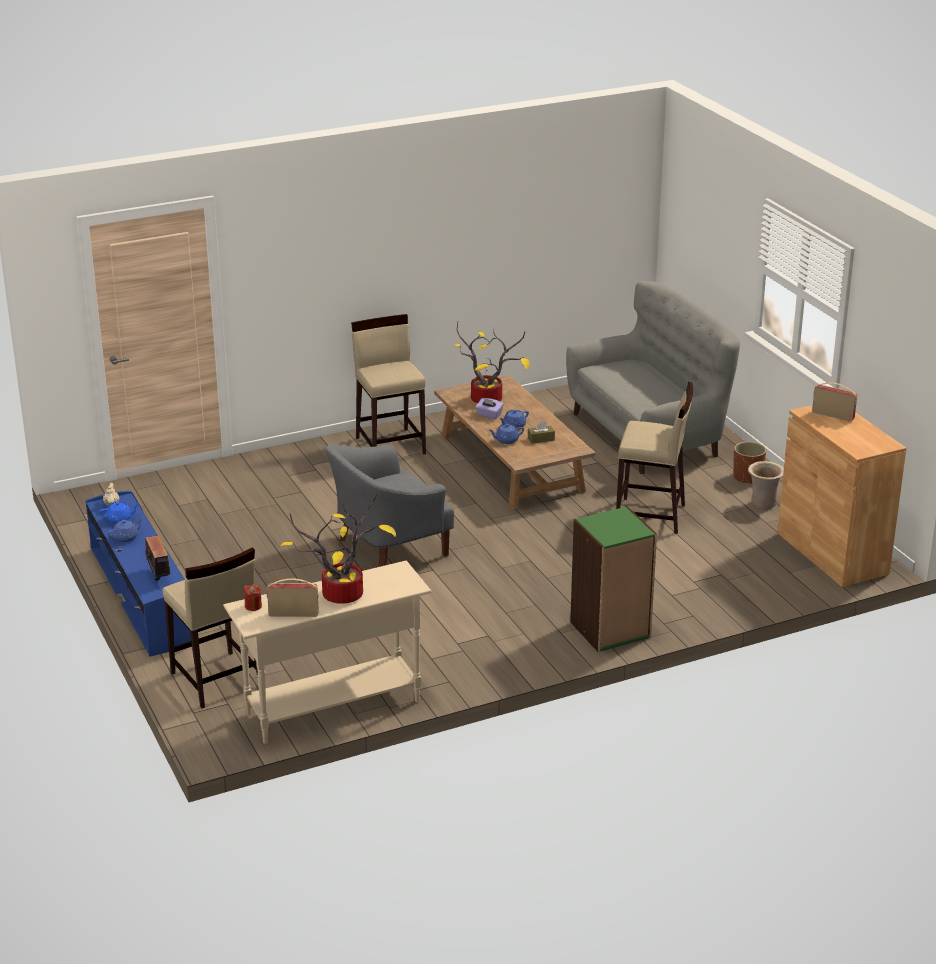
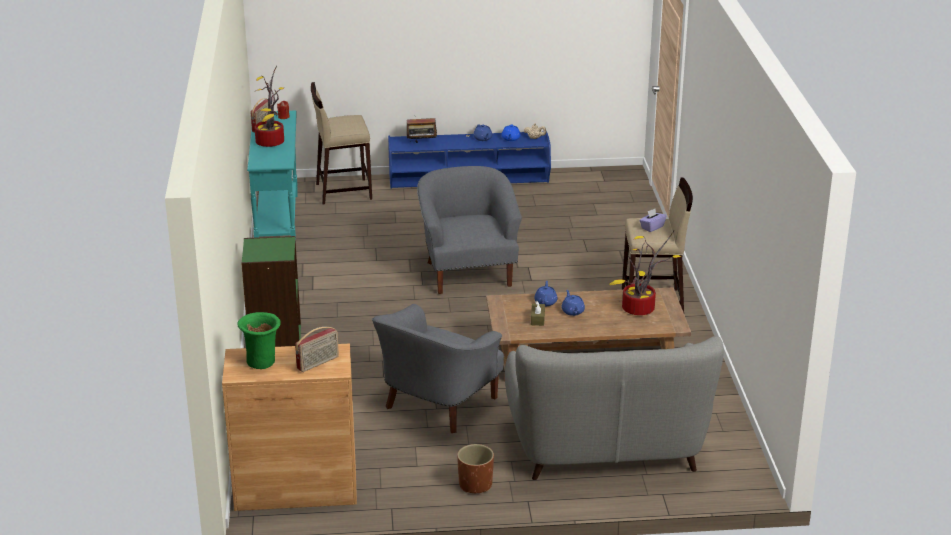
camera: 110 degrees right, 0 degrees up
beige console table [223,561,432,744] -> turquoise console table [247,111,298,242]
purple tissue box [475,398,504,419] -> purple tissue box moved to [639,209,666,232]
beige stool [616,382,693,534] -> grey armchair [372,304,504,433]
beige vase [748,461,784,509] -> none
none -> green vase [237,312,280,369]

